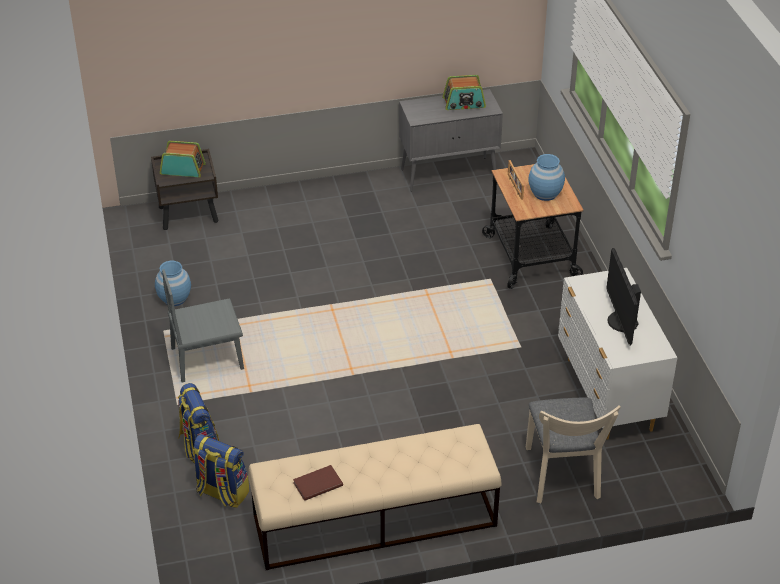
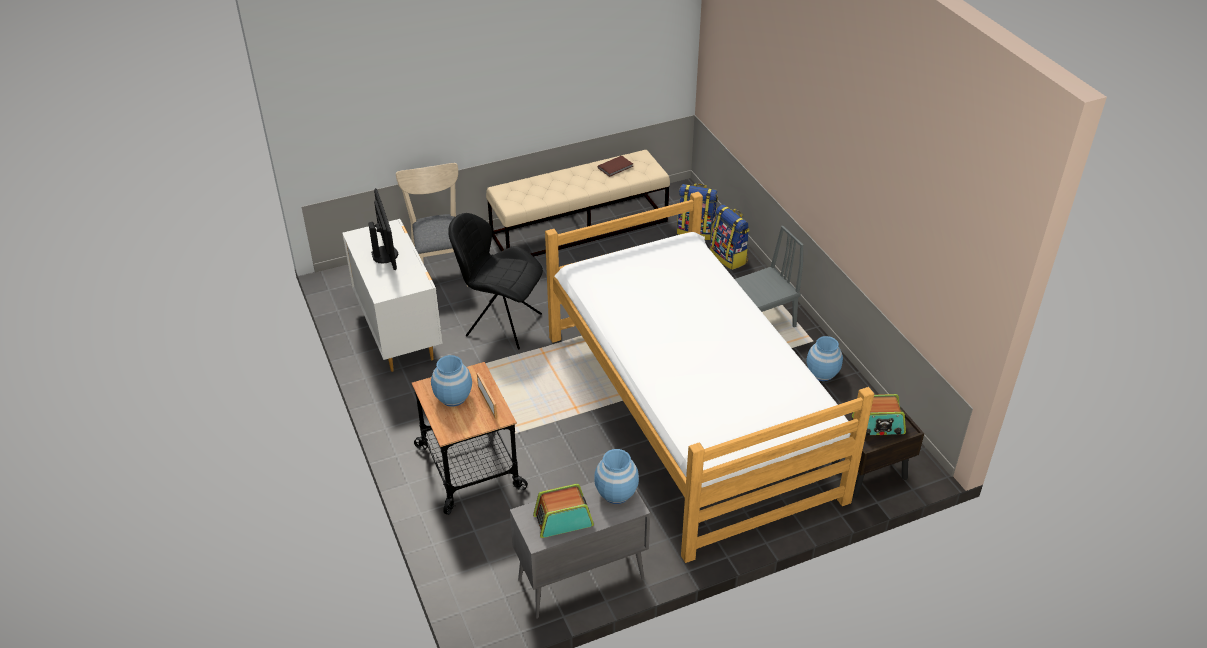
camera: 170 degrees right, 0 degrees up
none -> black chair [448,213,543,350]
none -> bed [545,192,874,563]
none -> blue vase [595,449,639,504]

